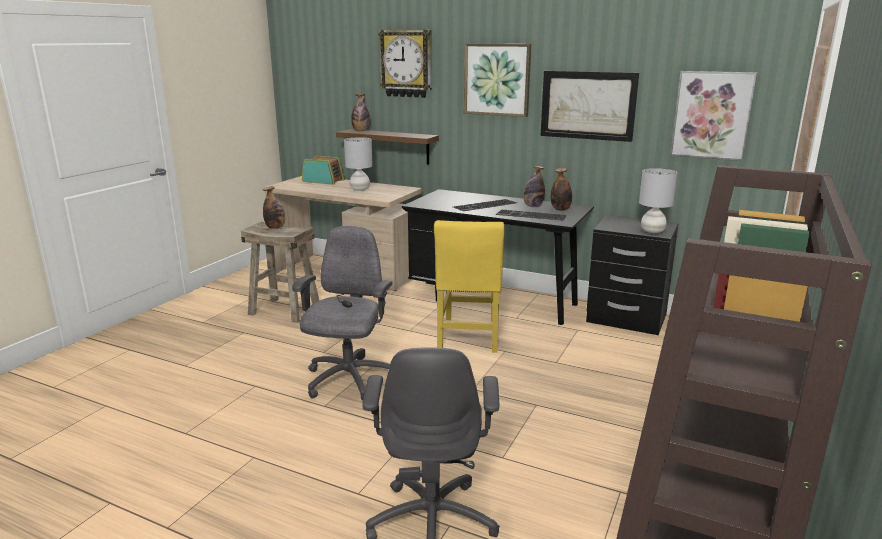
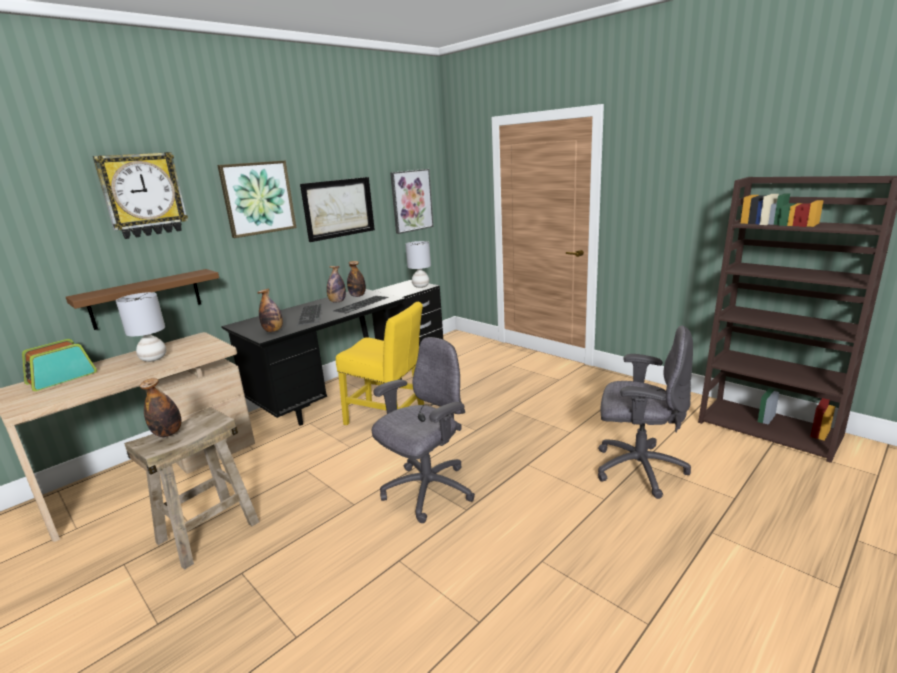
camera: 70 degrees left, 0 degrees up
grey office chair [292,226,392,400] -> grey office chair turned 105 degrees clockwise [371,337,475,523]
bottle [351,94,370,131] -> bottle moved to [257,289,283,332]

